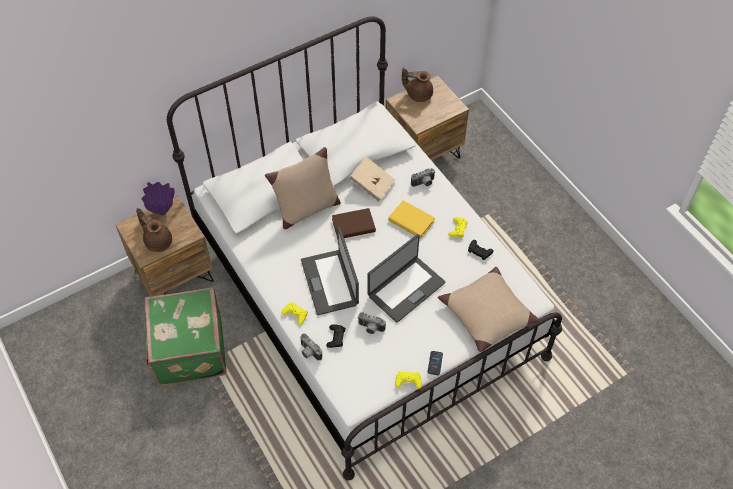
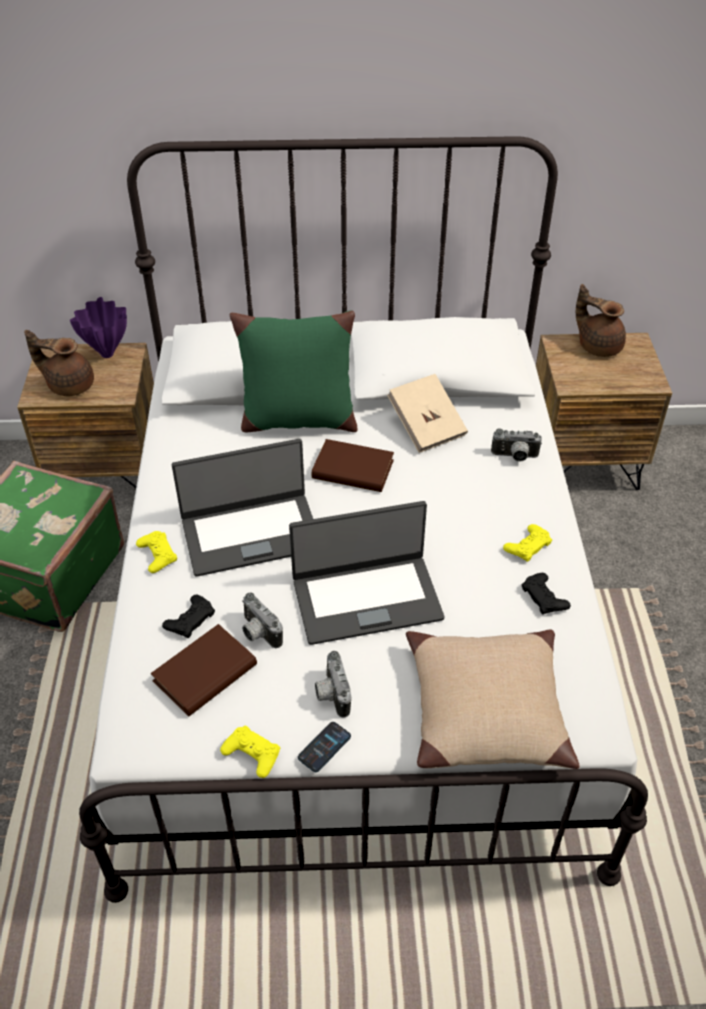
camera: 30 degrees right, 10 degrees down
brown teapot [136,208,172,252] -> brown teapot turned 60 degrees counterclockwise [24,330,94,396]
beige pillow [265,147,341,229] -> green pillow [230,311,358,432]
camera [300,333,322,361] -> camera moved to [315,651,351,718]
laptop [301,227,359,315] -> laptop turned 120 degrees counterclockwise [172,439,313,577]
yellow book [388,200,435,239] -> none
none -> brown book [151,624,257,716]

